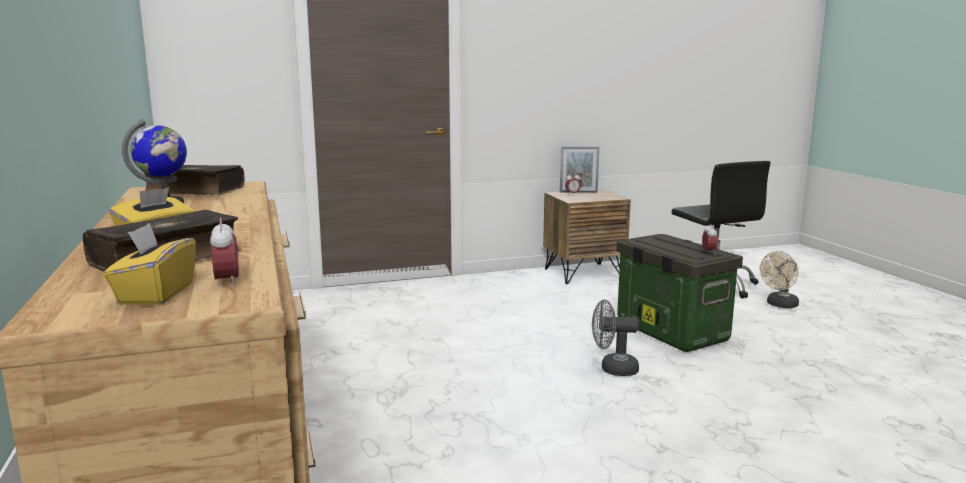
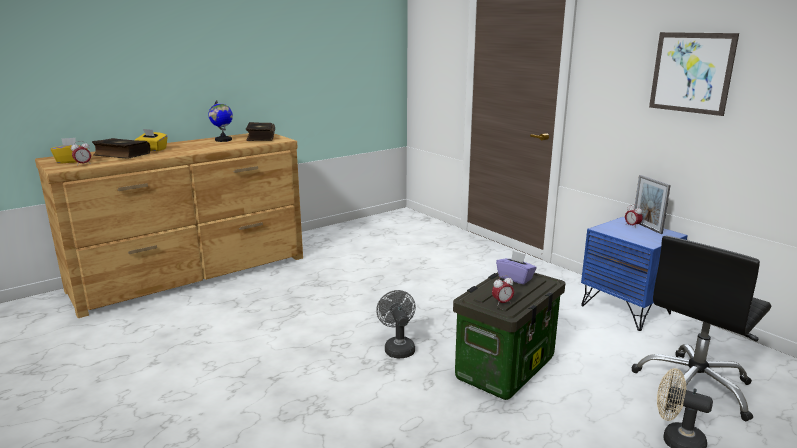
camera: 70 degrees right, 5 degrees up
brown nightstand [543,189,631,284] -> blue nightstand [581,217,688,331]
none -> purple tissue box [496,251,537,284]
none -> picture [649,32,739,116]

